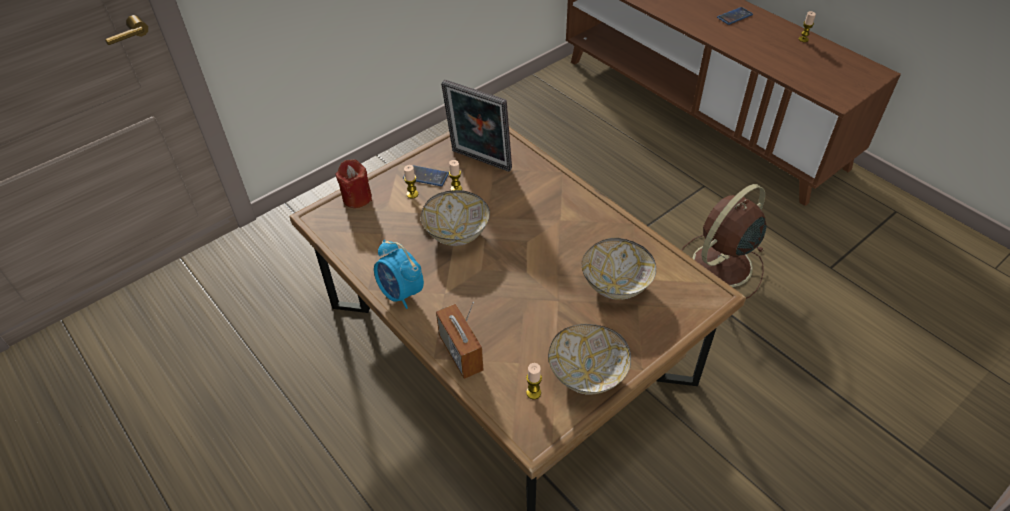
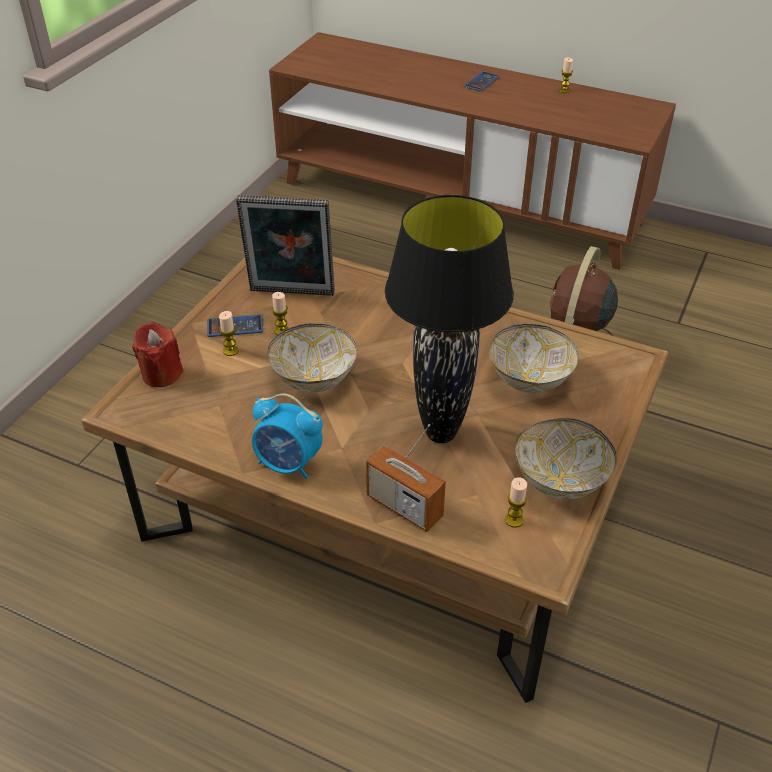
camera: 25 degrees left, 5 degrees down
none -> black table lamp [385,195,514,443]

